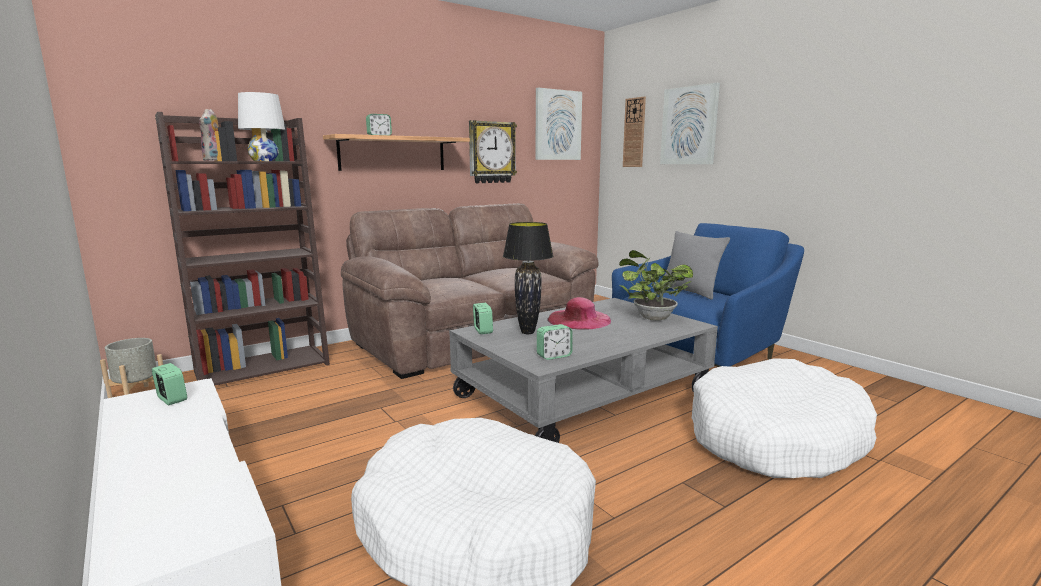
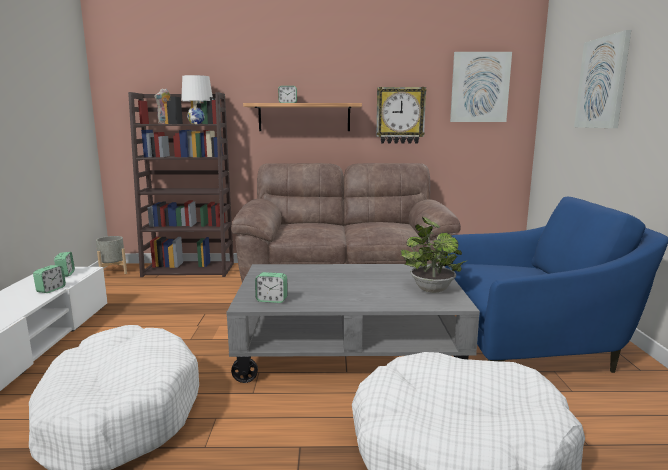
camera: 35 degrees right, 0 degrees up
alarm clock [473,303,493,334] -> alarm clock moved to [33,265,66,293]
black table lamp [503,222,554,334] -> none
pink hat [547,297,611,330] -> none
wall clock [623,97,646,167] -> none
grey pillow [662,231,730,300] -> none

